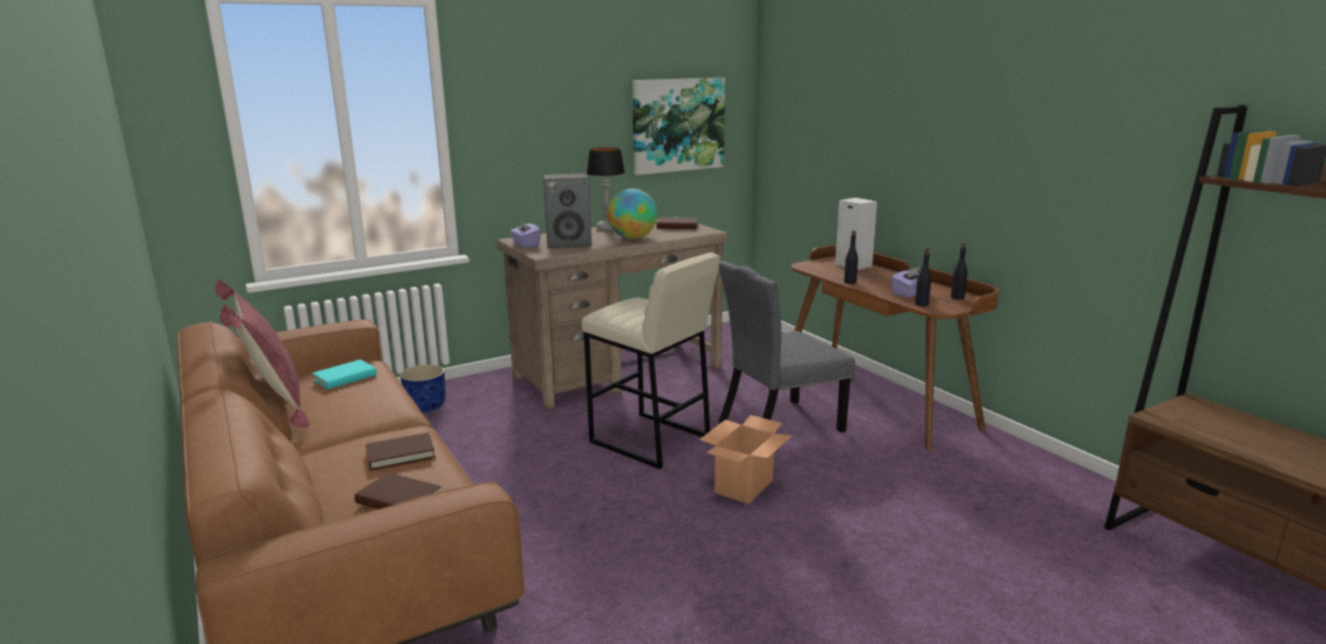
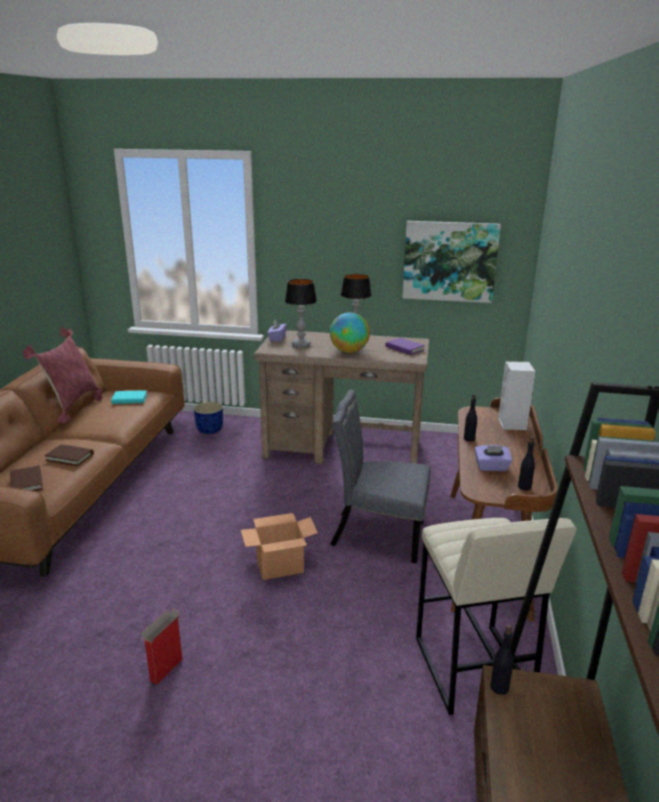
camera: 40 degrees right, 5 degrees up
speaker [543,174,592,248] -> table lamp [285,279,317,348]
beige stool [582,252,720,469] -> beige stool moved to [416,518,576,715]
brown book [657,217,698,229] -> purple book [385,338,425,355]
black bottle [915,248,931,306] -> black bottle moved to [490,625,514,695]
none -> cardboard box [141,608,182,685]

